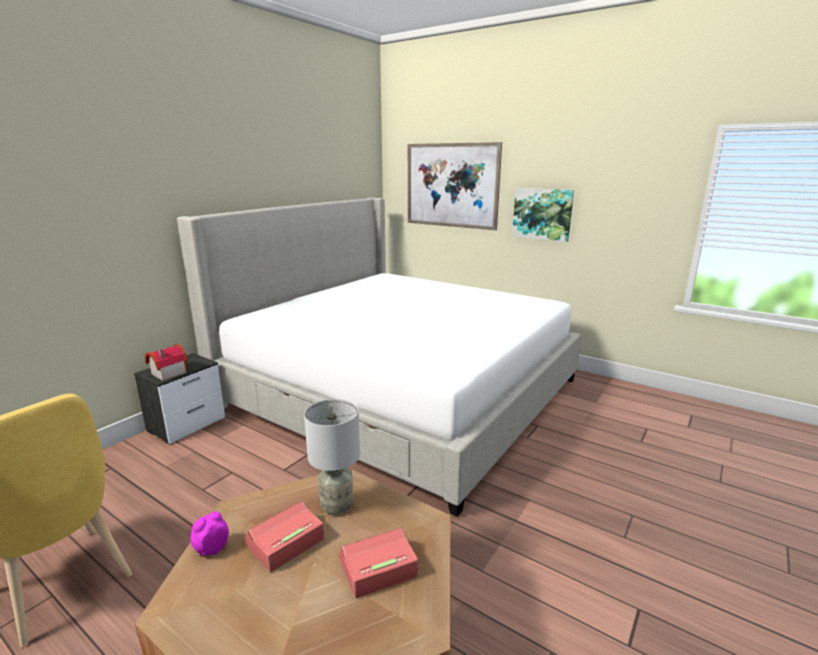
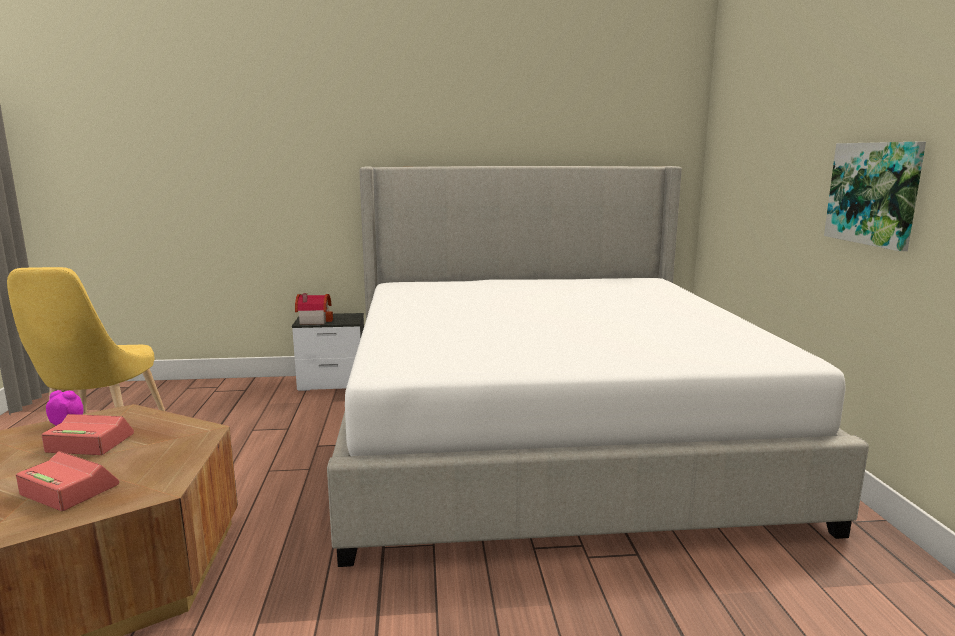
camera: 50 degrees right, 5 degrees down
grey table lamp [304,399,360,515] -> none
picture [408,142,502,230] -> none

